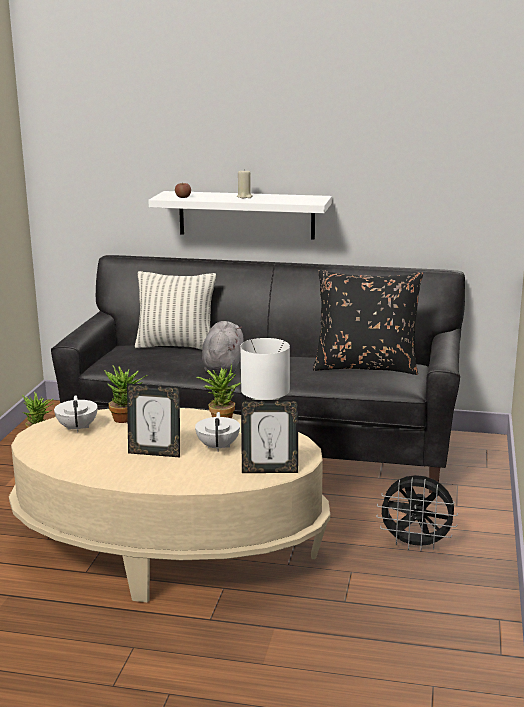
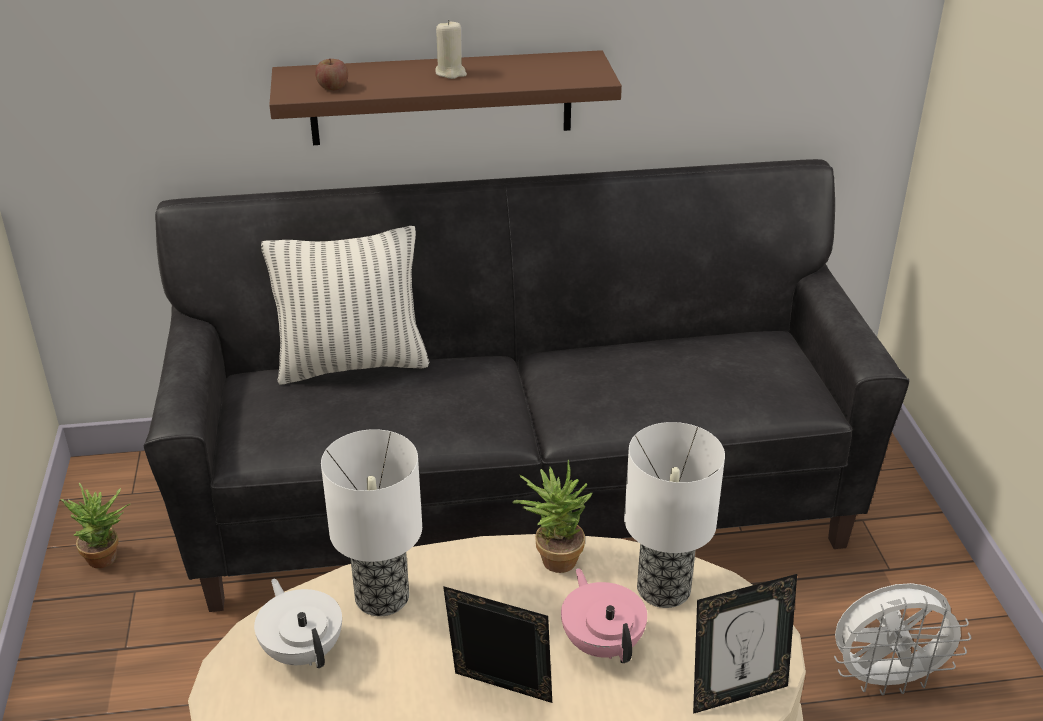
camera: 20 degrees left, 15 degrees up
potted plant [104,365,147,423] -> table lamp [321,429,422,616]
picture frame [127,383,180,457] -> picture frame turned 150 degrees counterclockwise [443,586,552,703]
white shelf [148,191,332,240] -> brown shelf [269,50,622,145]
white teapot [195,412,240,452] -> pink teapot [561,568,647,663]
grey plush toy [202,321,244,374] -> none
black pillow [313,270,423,375] -> none
black fan [376,475,458,551] -> white fan [834,583,971,696]

